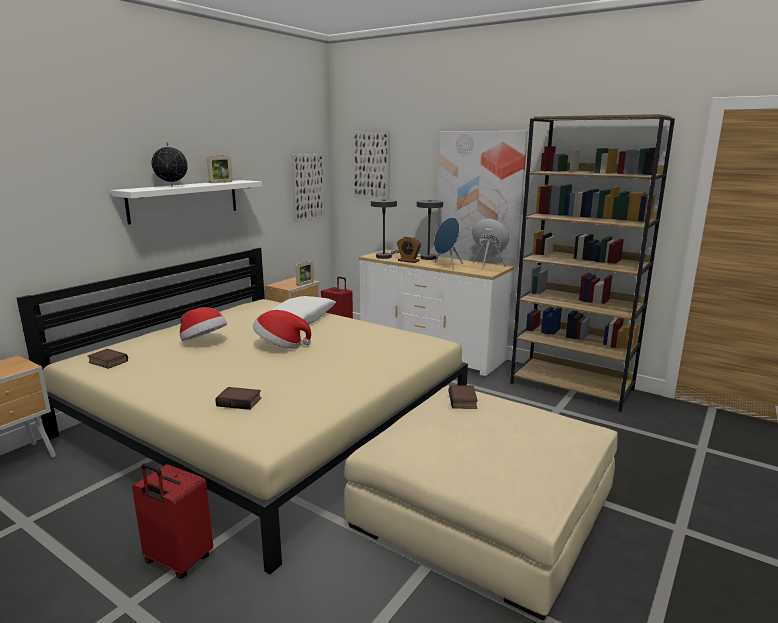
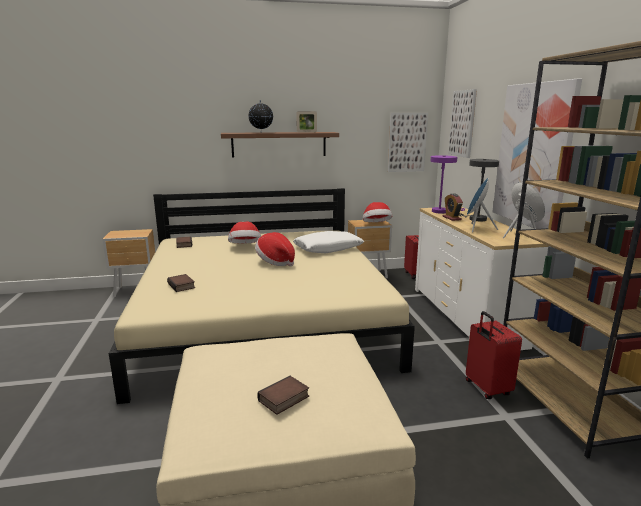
camera: 45 degrees right, 0 degrees up
white shelf [110,180,262,225] -> brown shelf [221,132,339,158]
red suitcase [132,463,213,579] -> red suitcase moved to [466,311,522,399]
picture frame [296,261,314,286] -> hat [363,202,392,222]
grey table lamp [371,199,399,259] -> purple table lamp [430,155,465,213]
book [448,385,478,409] -> book moved to [257,376,309,415]

